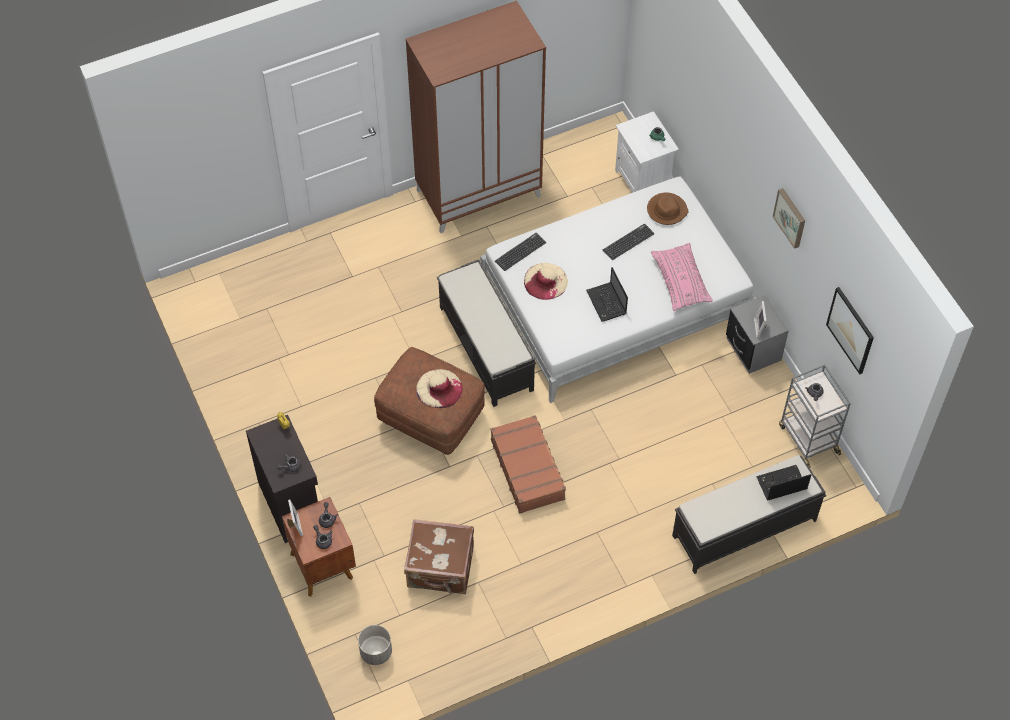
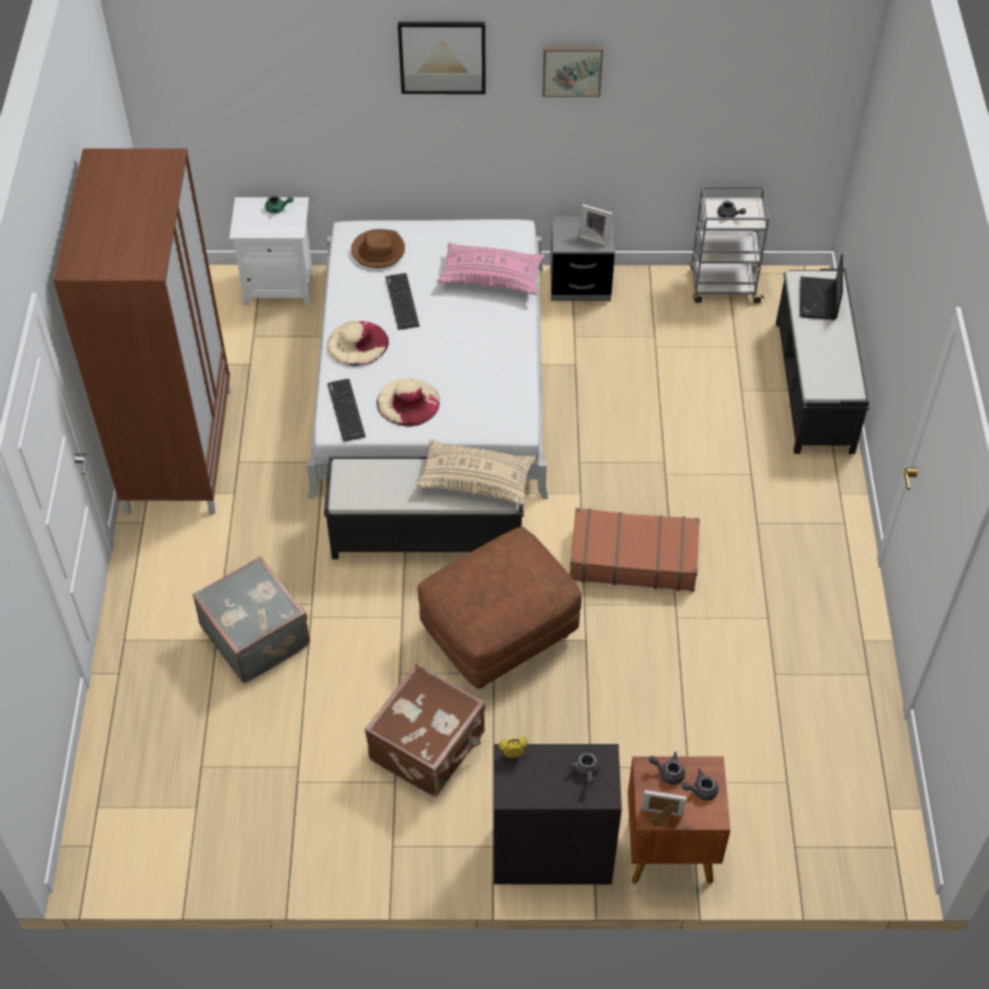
camera: 65 degrees left, 5 degrees down
grey planter [358,625,392,665] -> none
brown suitcase [404,519,474,594] -> brown suitcase moved to [364,664,485,797]
beige hat [416,369,463,408] -> beige hat moved to [327,321,389,366]
laptop [586,267,628,322] -> none
picture [826,287,874,375] -> picture moved to [398,22,486,94]
none -> grey suitcase [193,556,310,683]
none -> beige pillow [416,439,536,505]

